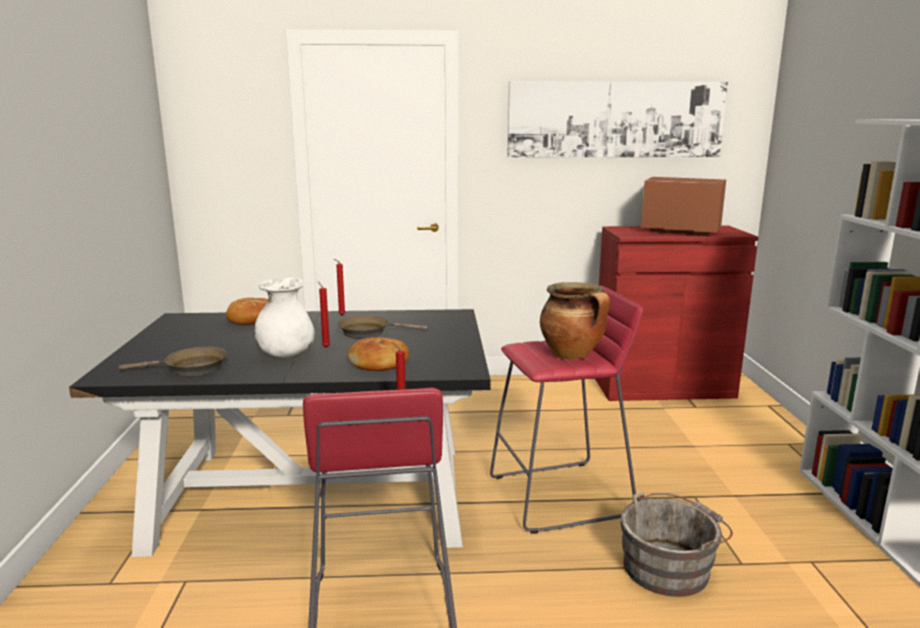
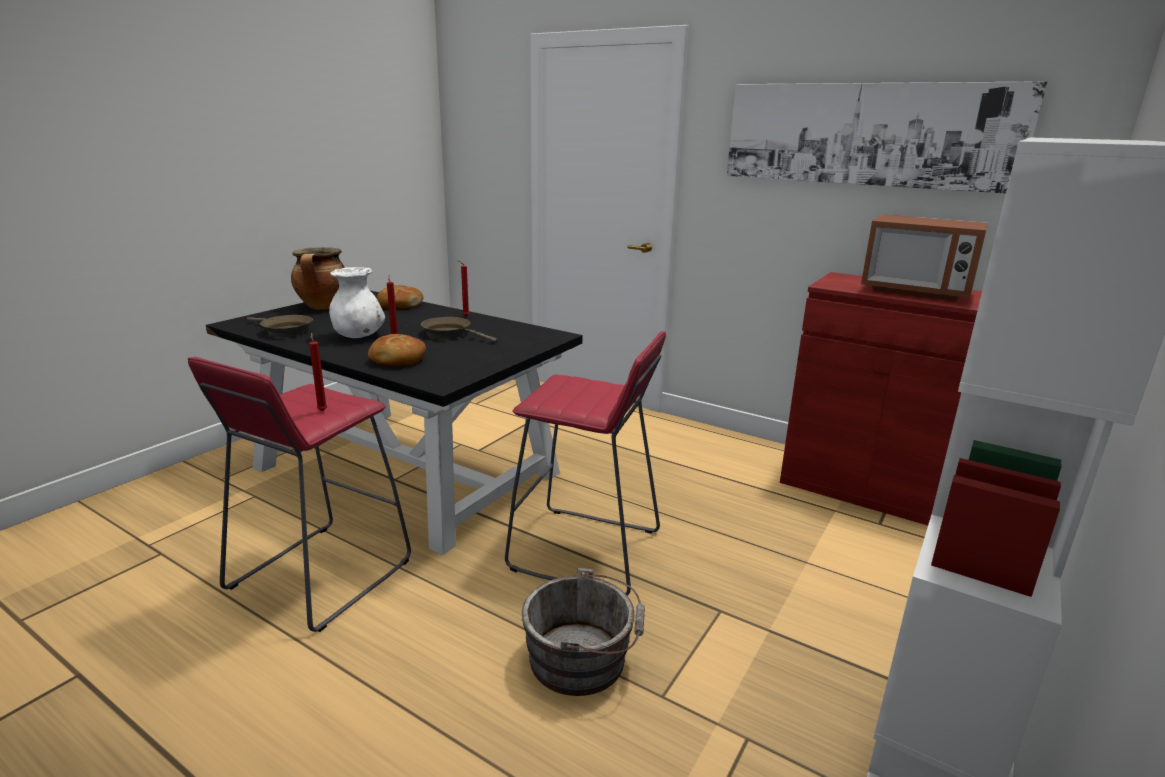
camera: 35 degrees right, 5 degrees up
cooking pot [540,282,610,360] -> cooking pot moved to [291,247,345,309]
microwave [641,177,726,236] -> microwave turned 150 degrees clockwise [861,214,988,301]

